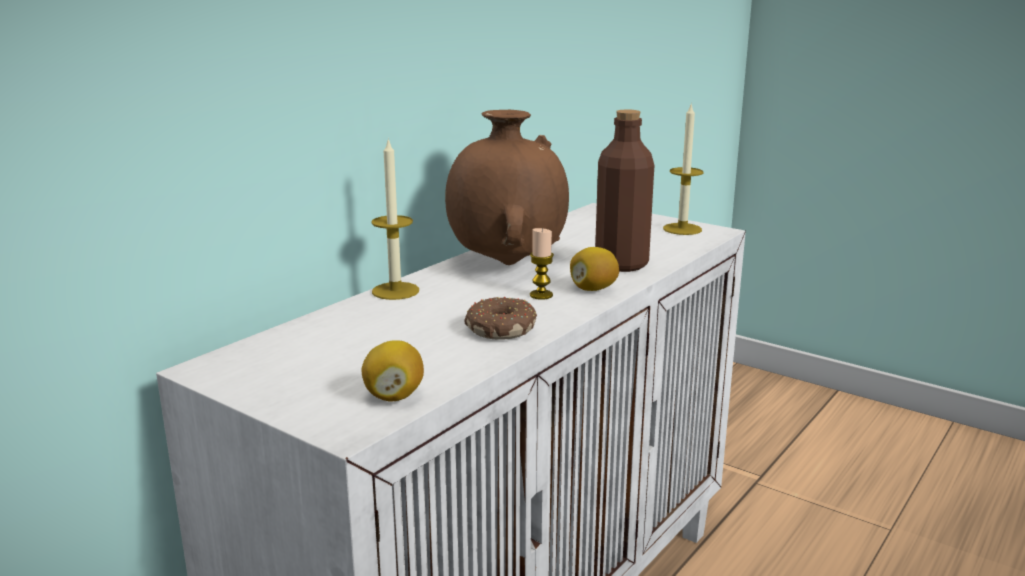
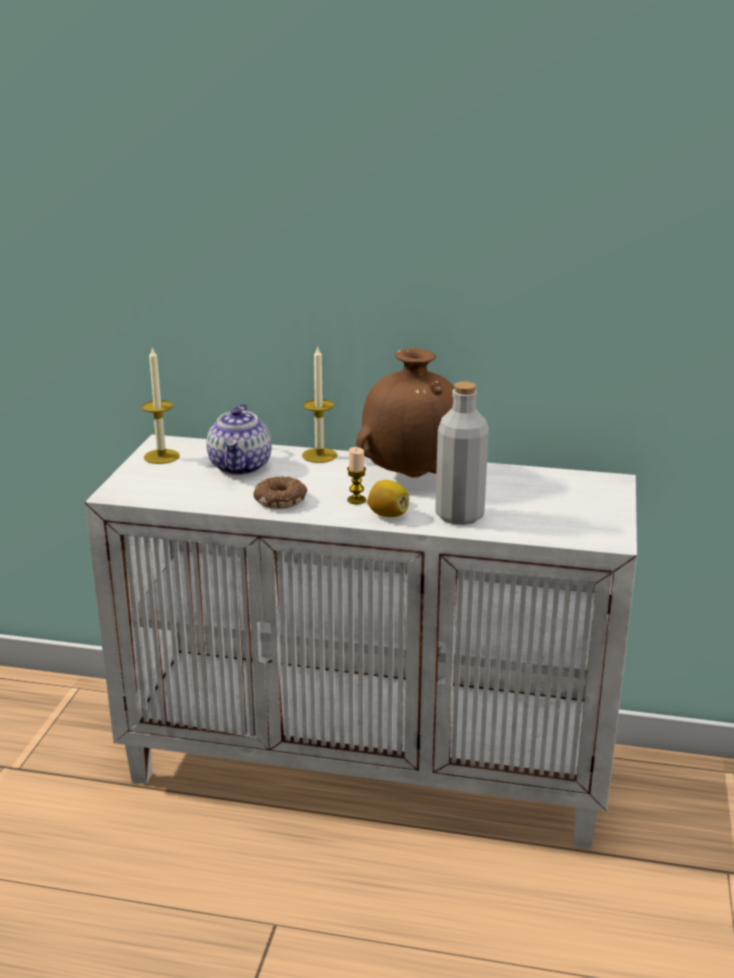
camera: 65 degrees right, 5 degrees up
lemon [362,340,424,402] -> none
brown bottle [595,110,654,272] -> grey bottle [435,382,489,525]
candle [663,103,703,235] -> candle moved to [142,346,180,464]
none -> teapot [206,404,272,475]

